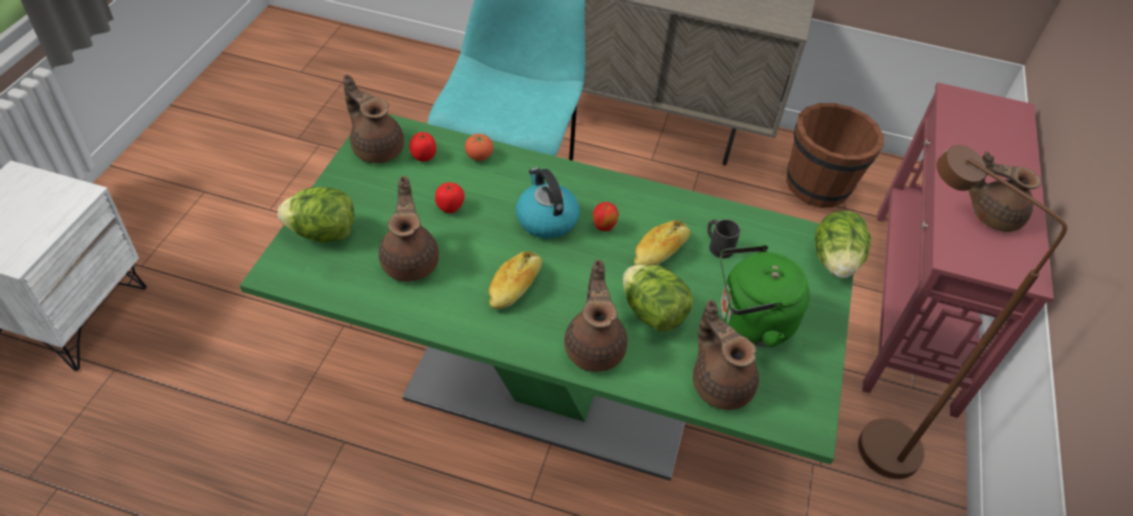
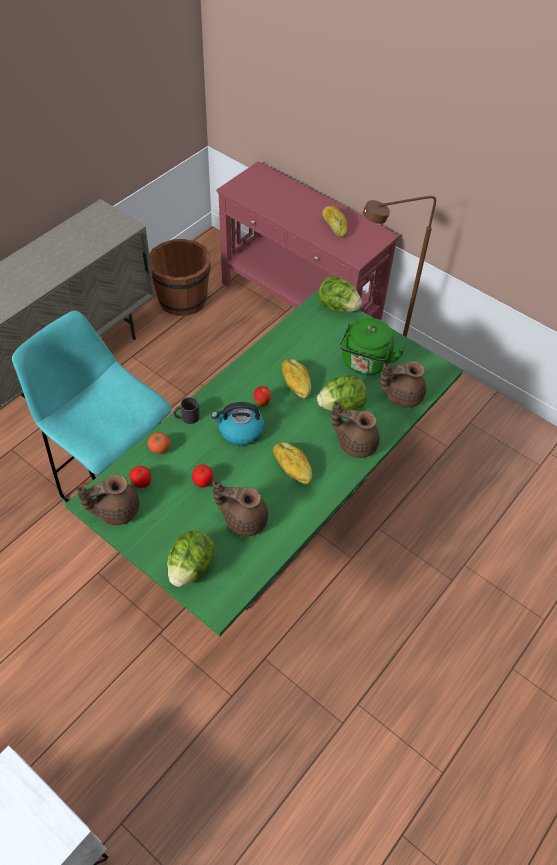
camera: 65 degrees left, 5 degrees up
black mug [707,219,741,259] -> black mug moved to [173,397,200,424]
brown teapot [969,151,1041,232] -> bread [322,206,348,238]

